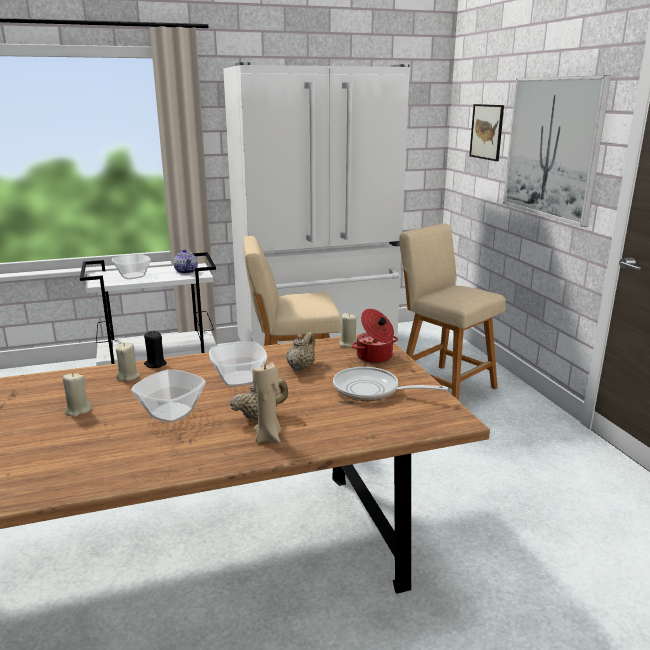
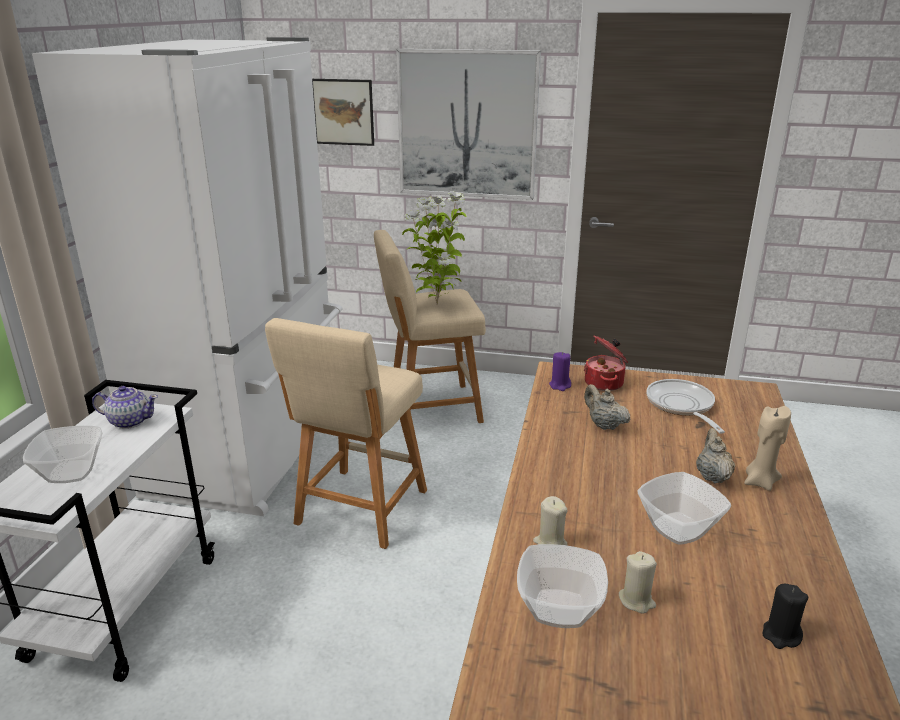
camera: 60 degrees left, 5 degrees up
black candle [144,331,167,368] -> black candle moved to [763,584,808,649]
bowl [209,342,267,387] -> bowl moved to [517,544,608,628]
frying pan [333,367,448,401] -> frying pan turned 120 degrees clockwise [646,379,725,434]
beige candle [339,313,357,347] -> purple candle [549,352,571,391]
none -> potted plant [402,191,466,305]

